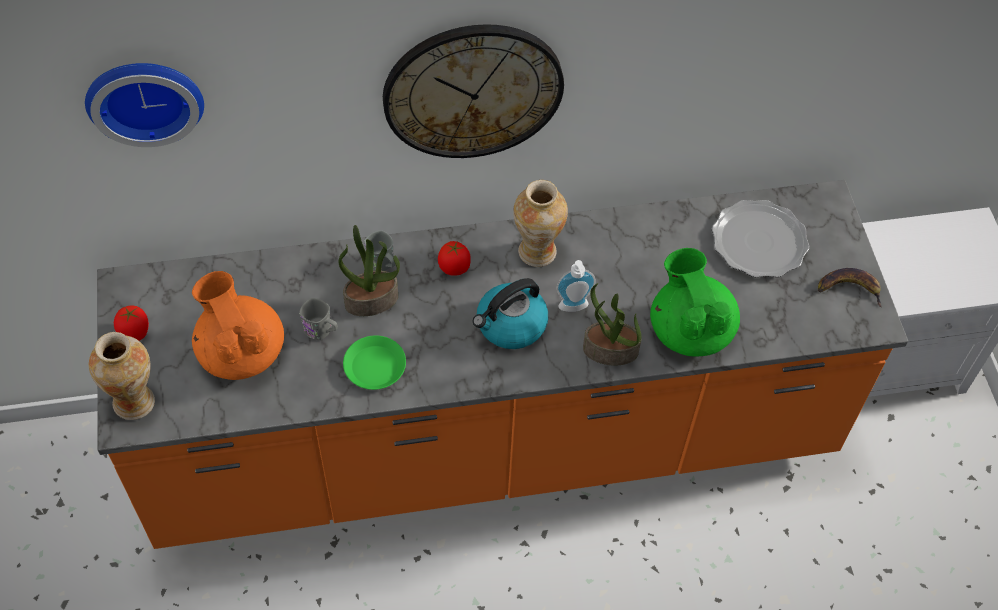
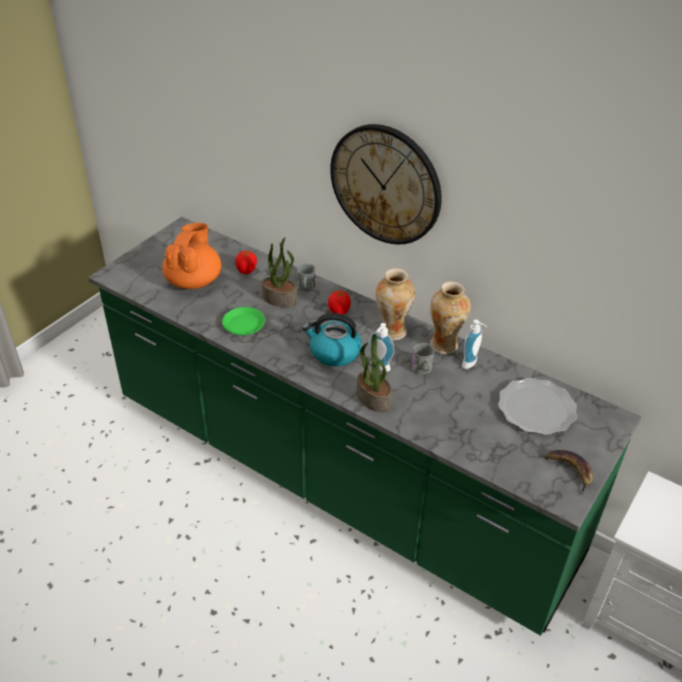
camera: 45 degrees right, 15 degrees down
wall clock [85,63,204,147] -> none
vase [89,332,155,420] -> vase moved to [430,281,471,354]
orange counter [97,180,908,549] -> green counter [88,217,641,636]
tomato [114,305,149,341] -> tomato moved to [235,251,257,274]
grey mug [299,298,338,340] -> grey mug moved to [412,343,434,375]
green teapot [650,248,740,357] -> none
none -> soap dispenser [462,320,487,369]

